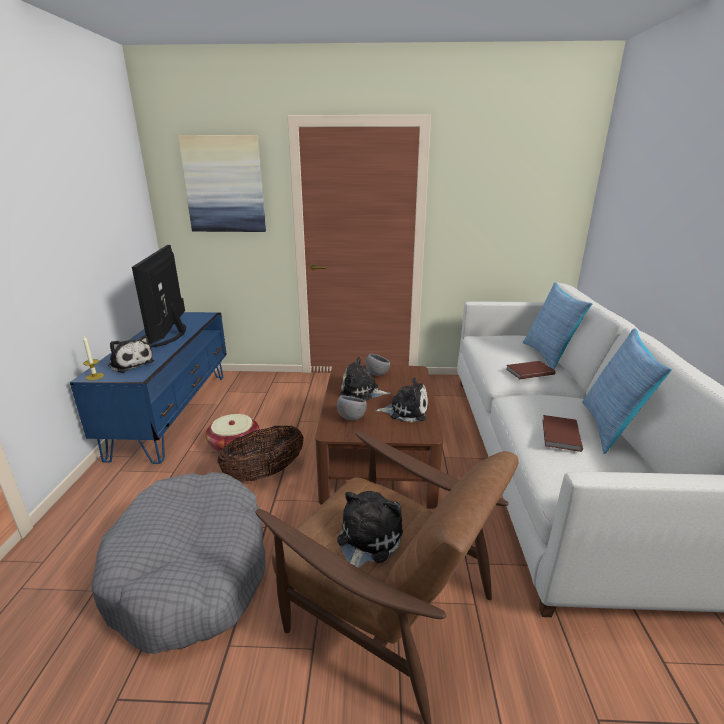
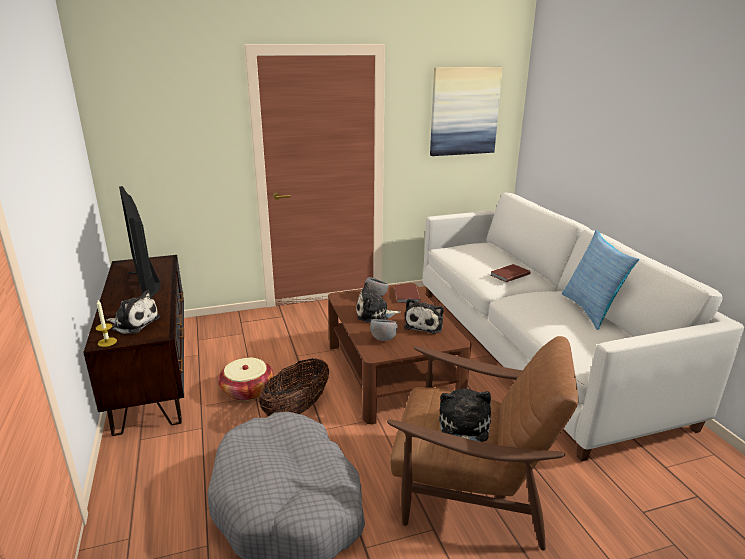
camera: 20 degrees left, 0 degrees up
blue tv stand [70,312,227,464] -> brown tv stand [83,255,184,436]
picture [178,135,266,232] -> picture moved to [430,67,503,156]
plush toy [375,377,428,422] -> plush toy turned 120 degrees clockwise [404,298,444,334]
pillow [523,282,593,370] -> none
brown book [542,415,583,452] -> brown book moved to [394,284,420,303]

